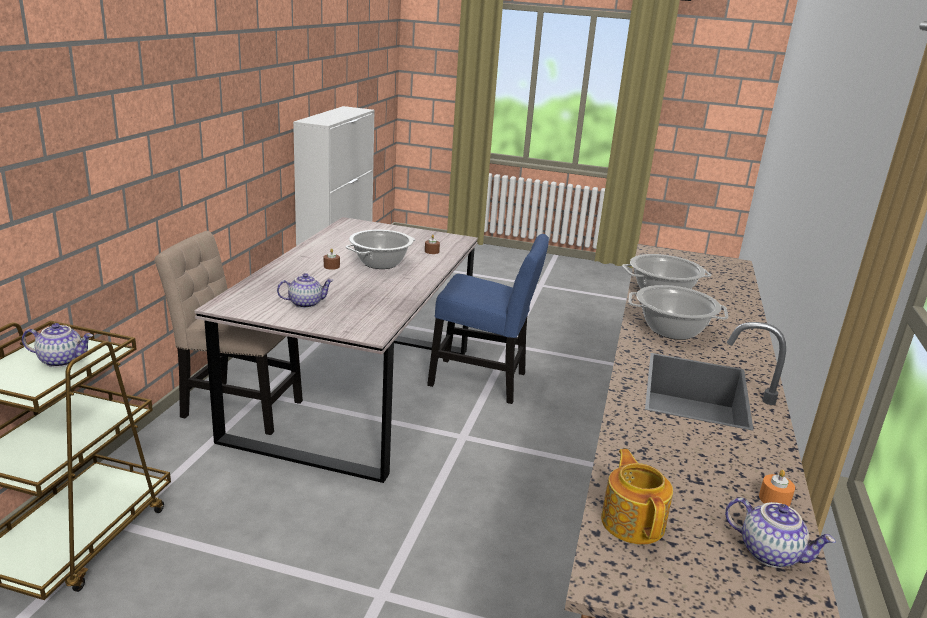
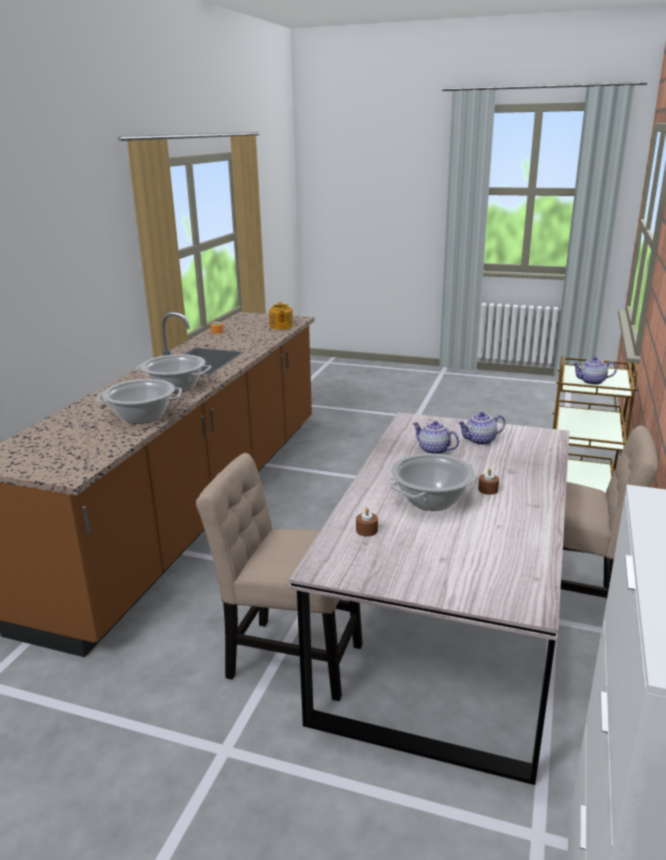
camera: 175 degrees left, 0 degrees up
blue chair [427,234,549,404] -> beige chair [196,453,362,701]
teapot [725,498,836,568] -> teapot moved to [412,421,459,454]

